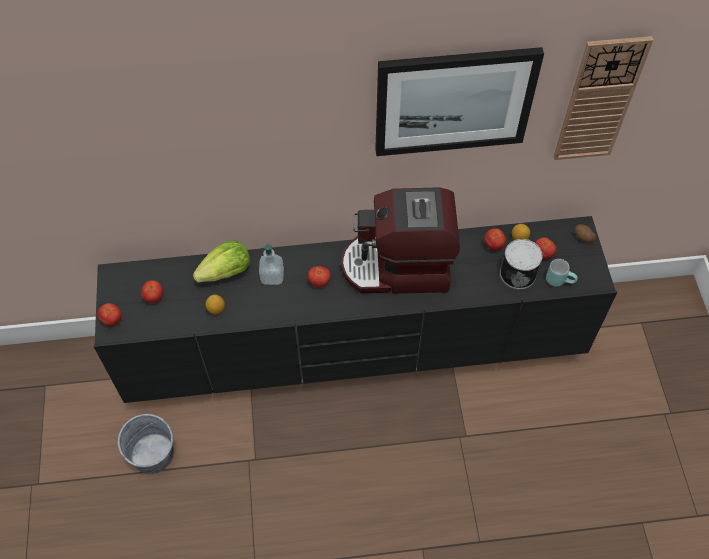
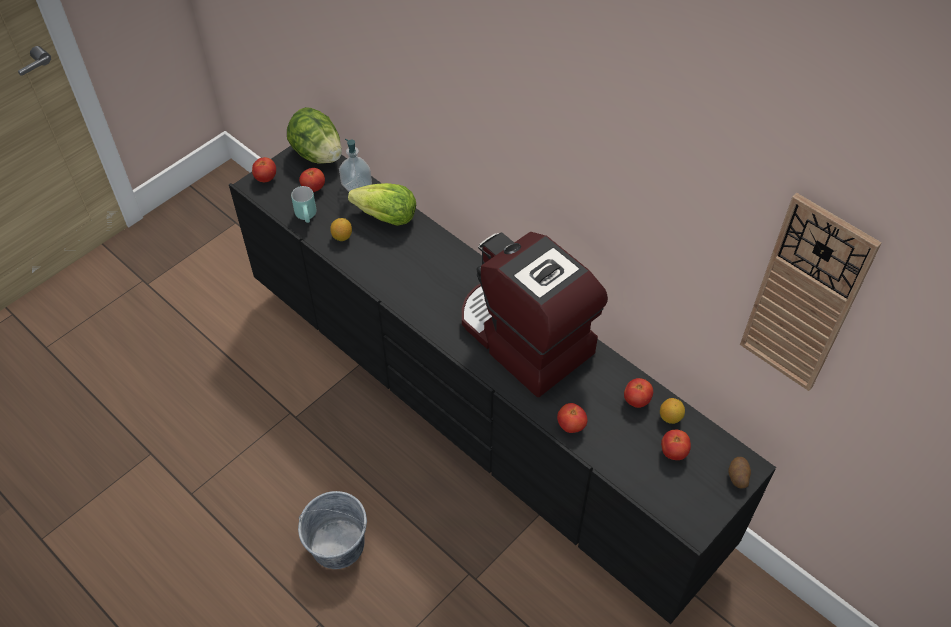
camera: 50 degrees right, 5 degrees down
grey bucket [118,414,174,474] -> grey bucket moved to [298,491,367,569]
soap dispenser [259,244,284,285] -> soap dispenser moved to [339,139,372,192]
tomato [308,266,331,287] -> tomato moved to [557,403,587,433]
picture [375,47,544,156] -> none
can [500,239,543,289] -> none
turquoise mug [546,259,578,287] -> turquoise mug moved to [291,186,316,223]
none -> lettuce [287,107,342,164]

